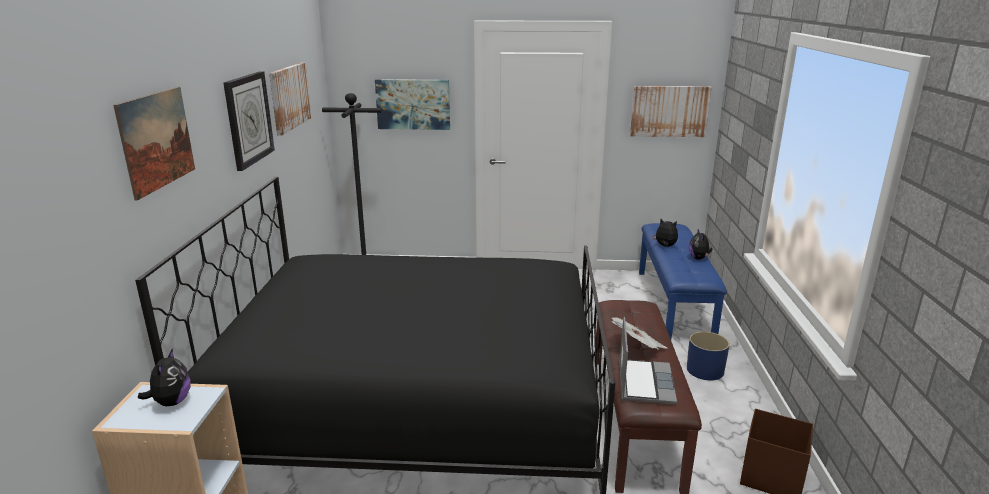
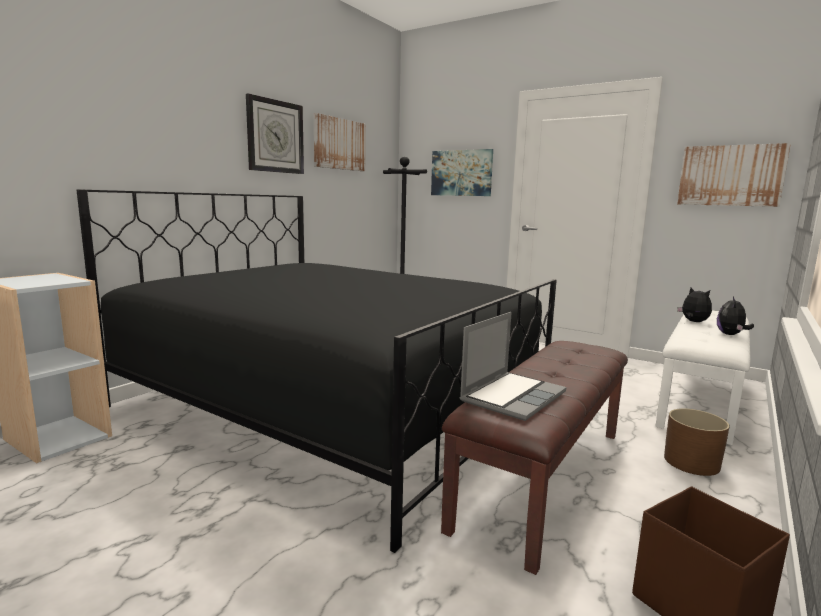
camera: 30 degrees right, 10 degrees down
picture [113,87,195,201] -> none
plush toy [138,348,191,406] -> none
newspaper [611,317,667,350] -> none
blue bench [639,223,727,339] -> white bench [655,310,751,445]
blue planter [687,332,730,380] -> brown planter [664,408,730,476]

